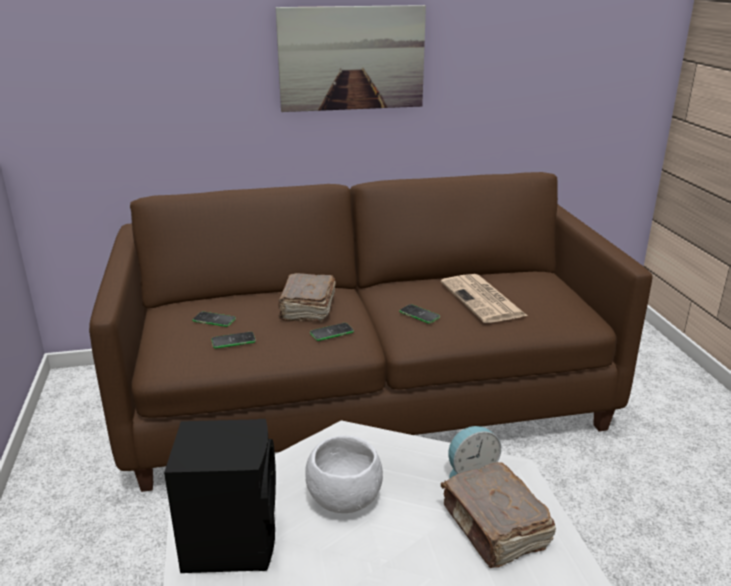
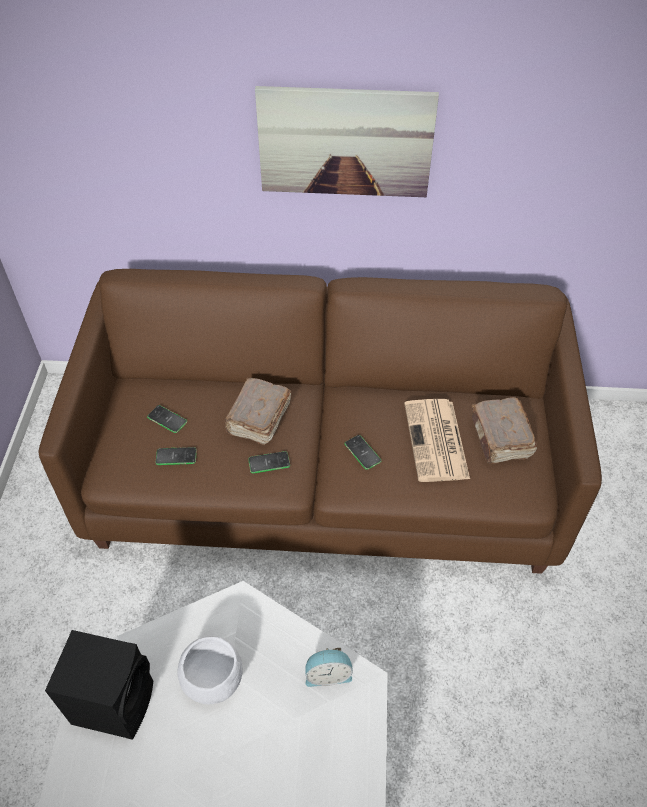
camera: 15 degrees right, 25 degrees up
brown book [441,462,556,568] -> brown book moved to [471,397,537,464]

